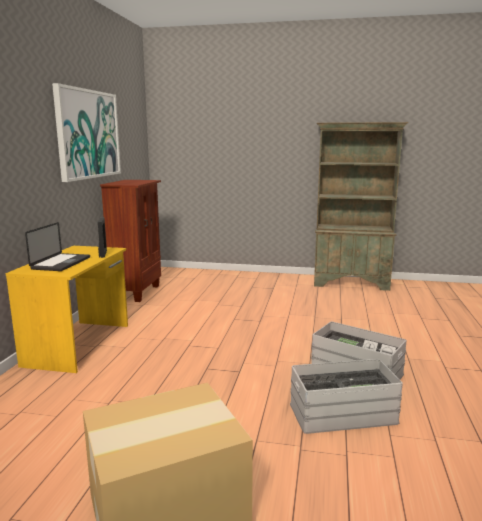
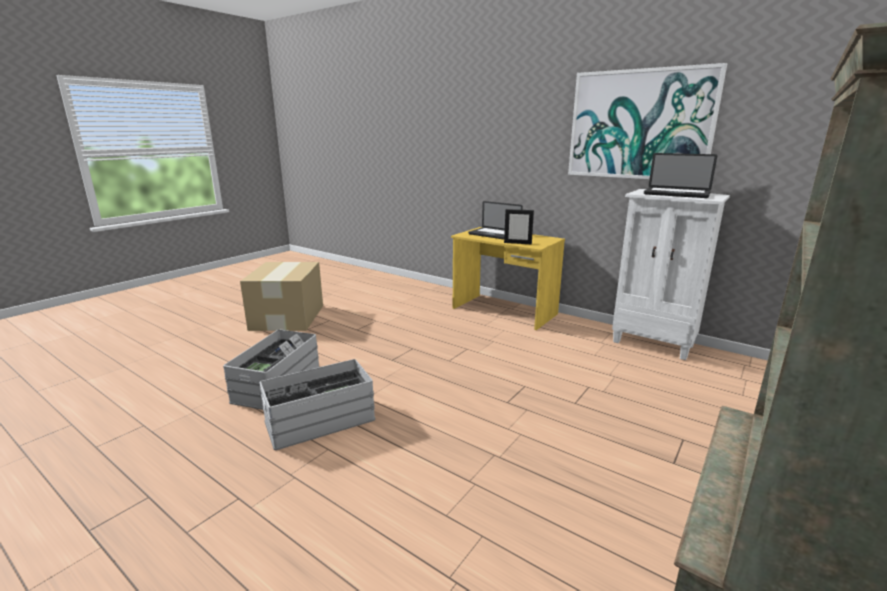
camera: 115 degrees right, 5 degrees up
brown cabinet [100,180,161,302] -> white cabinet [612,189,730,360]
none -> laptop [644,153,717,198]

